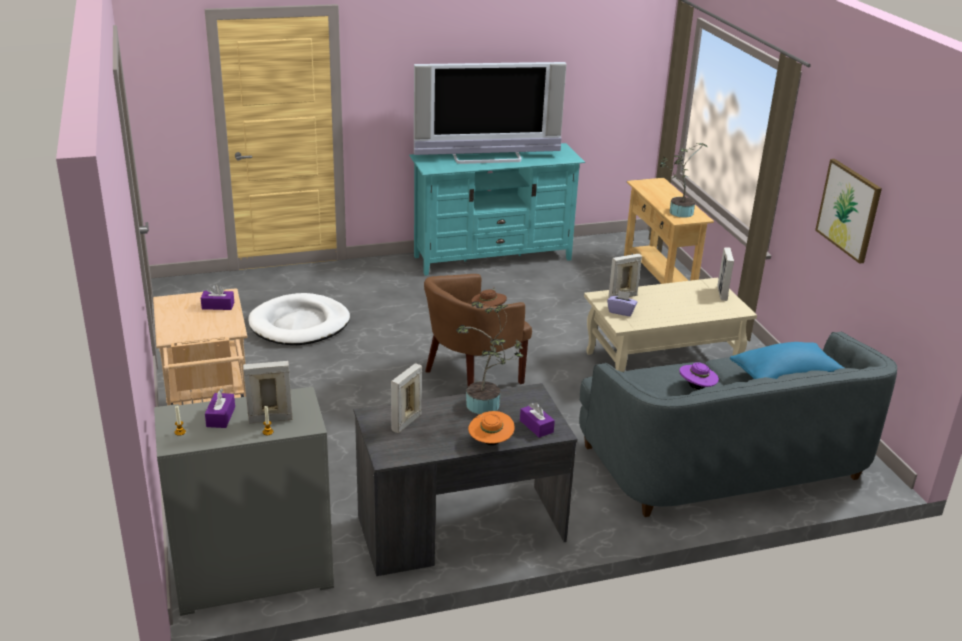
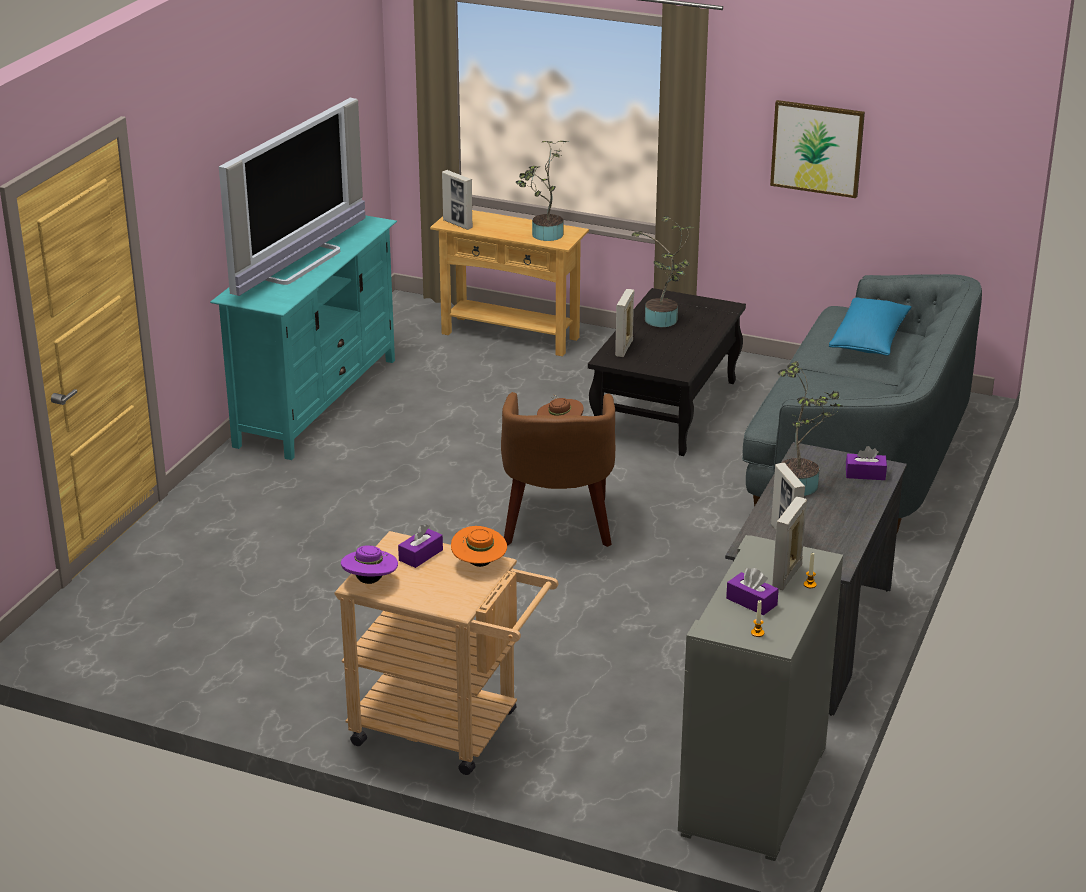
camera: 50 degrees left, 0 degrees up
white dog bed [248,293,350,345] -> none
orange hat [468,411,515,445] -> orange hat moved to [451,526,507,567]
beige coffee table [584,278,757,372] -> black coffee table [588,288,746,456]
purple tissue box [607,291,637,316] -> none
purple hat [679,362,719,390] -> purple hat moved to [341,545,398,584]
picture frame [717,247,734,301] -> picture frame moved to [442,170,473,230]
none -> potted plant [632,216,693,327]

